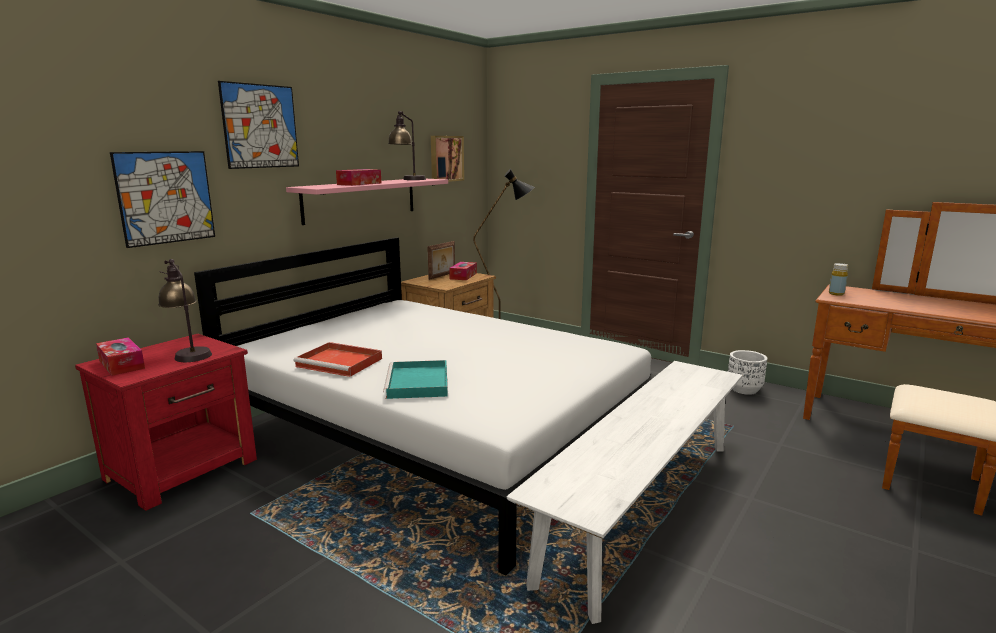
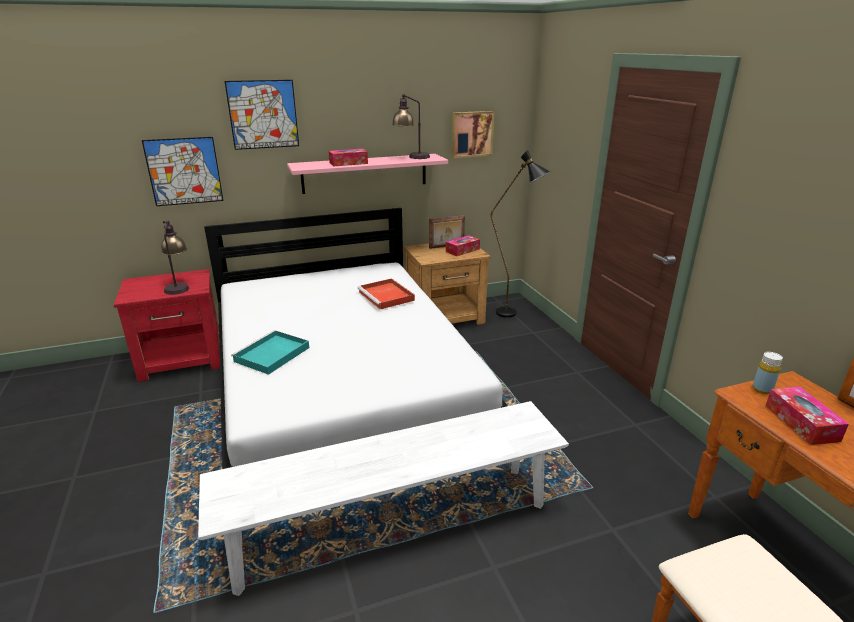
camera: 35 degrees right, 10 degrees up
tissue box [96,337,145,376] -> tissue box moved to [766,387,849,445]
red tray [293,342,382,377] -> red tray moved to [357,278,415,309]
white planter [728,350,767,395] -> none

